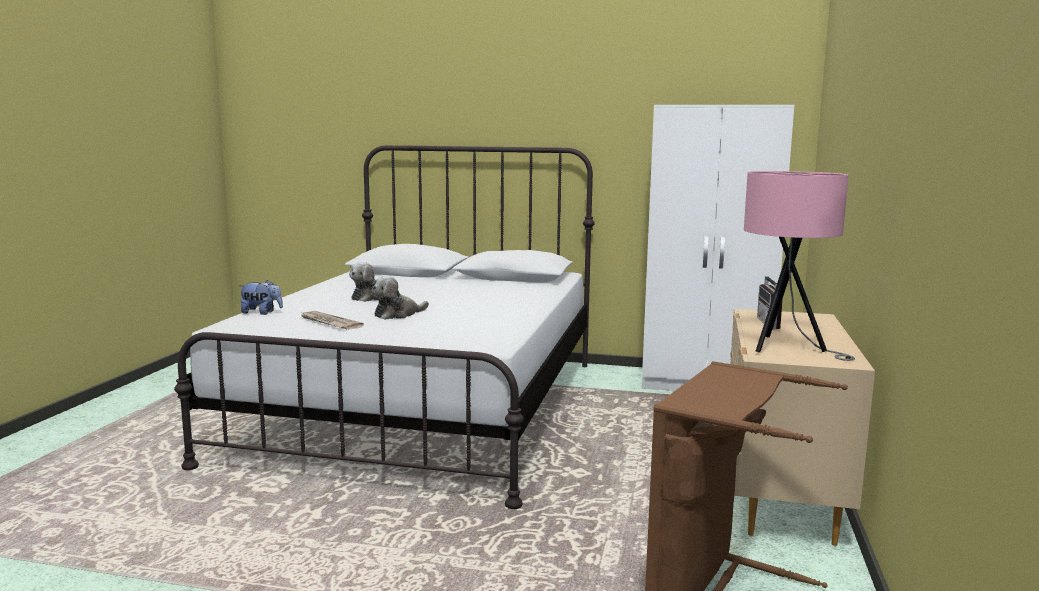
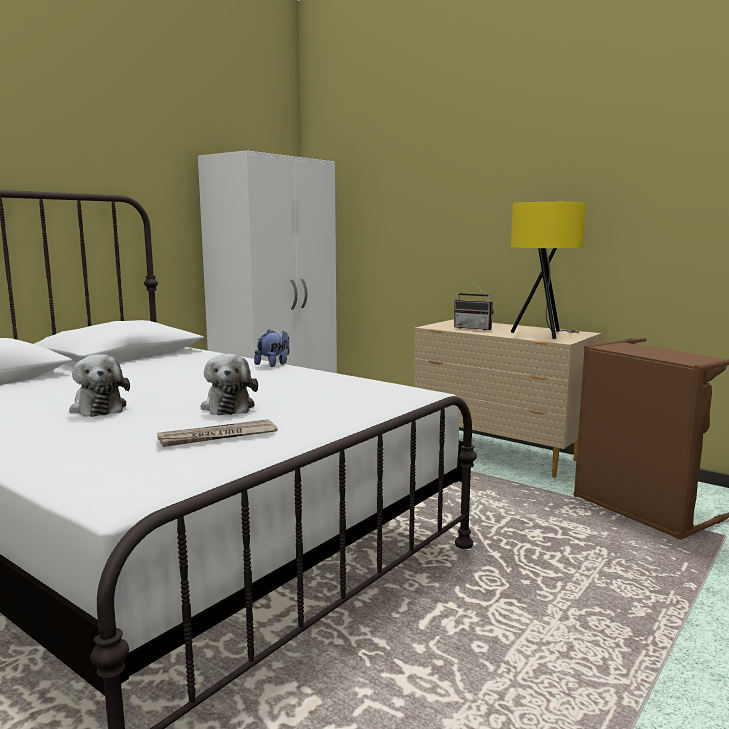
camera: 65 degrees left, 0 degrees up
plush toy [239,280,283,315] -> plush toy moved to [254,329,290,367]
pink table lamp [744,171,855,361] -> yellow table lamp [510,202,586,339]

